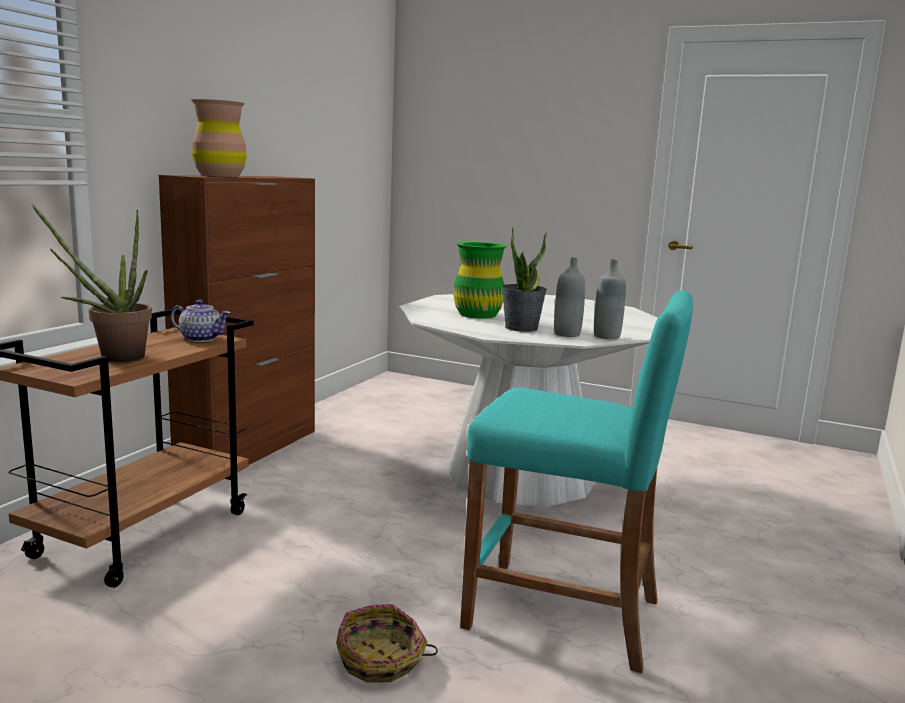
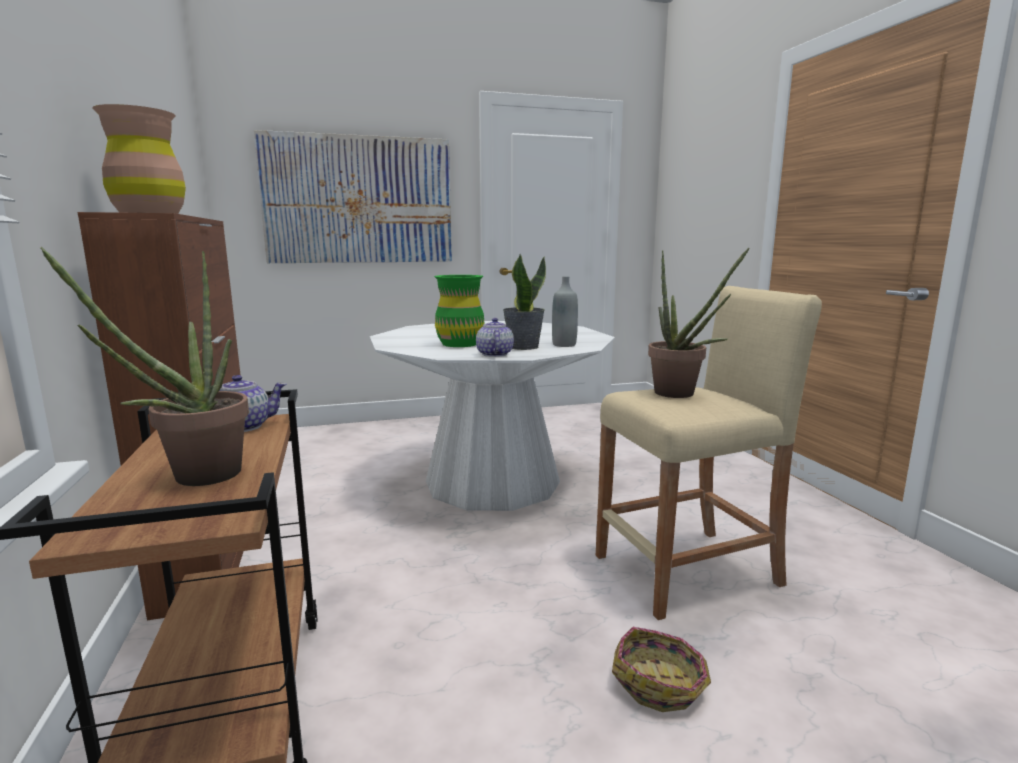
camera: 40 degrees left, 0 degrees up
turquoise stool [460,290,693,673] -> beige stool [596,286,822,620]
grey bottle [594,259,626,339] -> none
none -> picture [254,130,452,263]
none -> teapot [476,318,514,357]
none -> potted plant [648,248,750,398]

